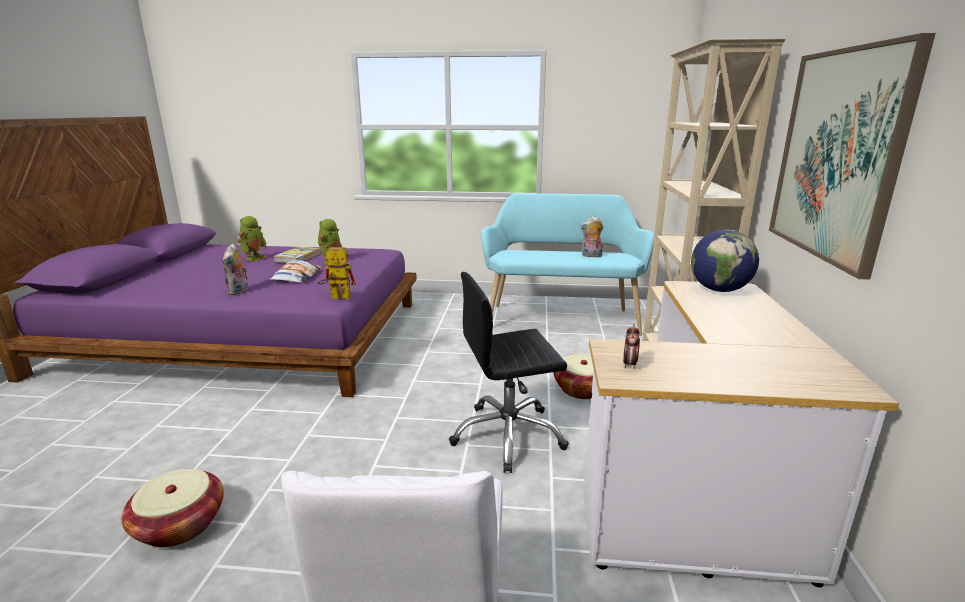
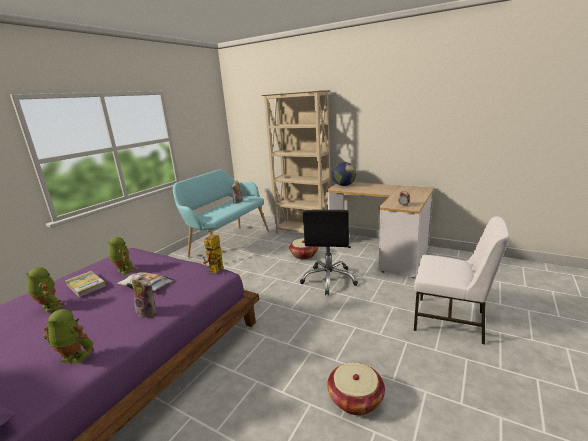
camera: 65 degrees left, 0 degrees up
picture [769,33,936,280] -> none
none -> toy robot [44,309,94,364]

